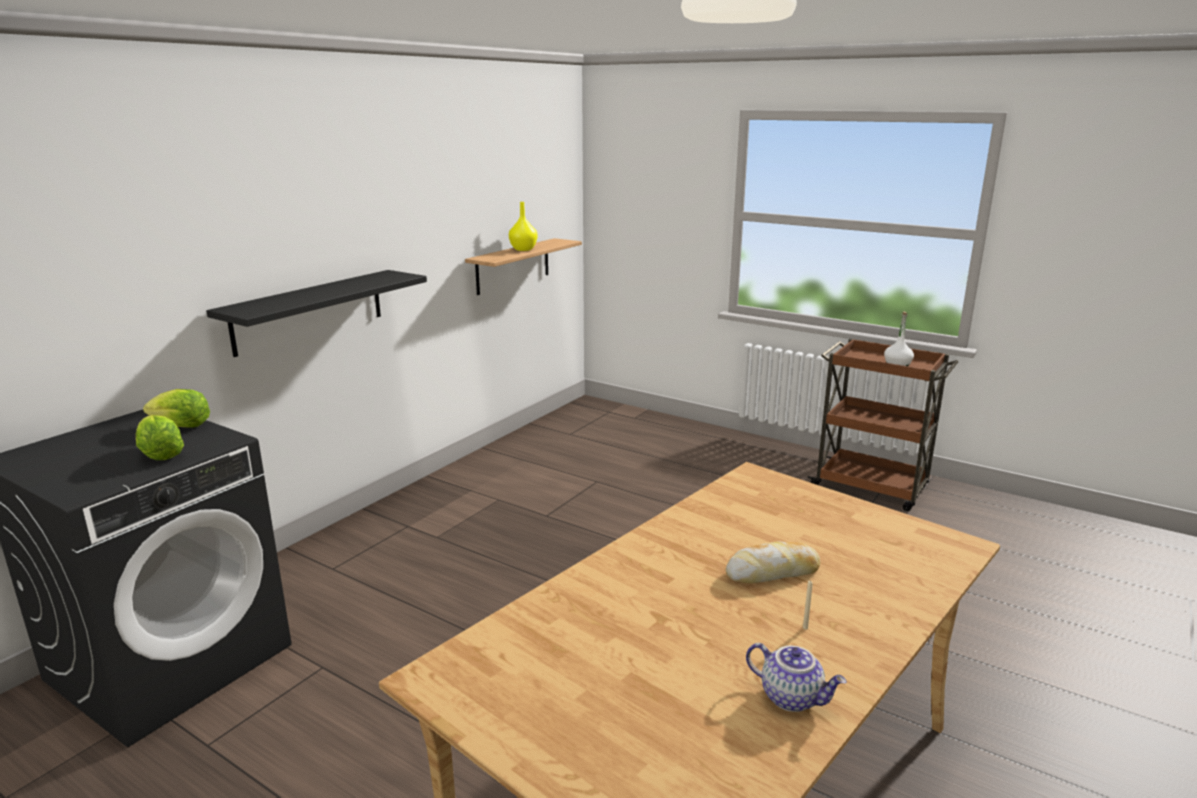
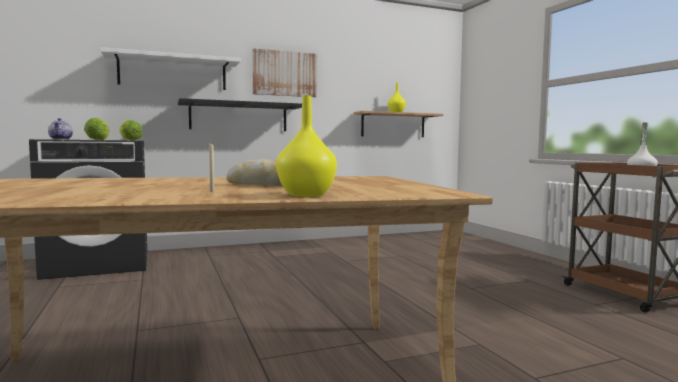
camera: 35 degrees right, 15 degrees down
teapot [746,643,846,712] -> teapot moved to [48,118,73,140]
none -> white shelf [101,47,241,90]
none -> picture [252,48,317,97]
none -> yellow vase [276,95,337,197]

